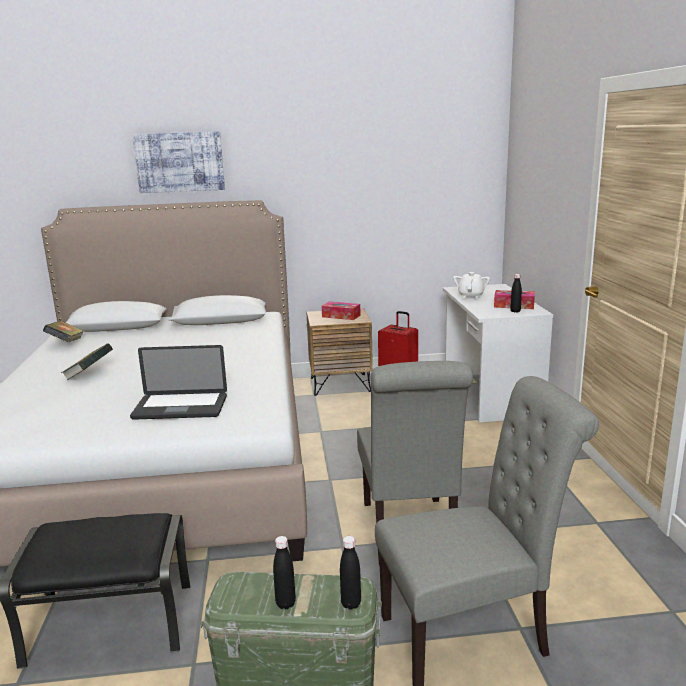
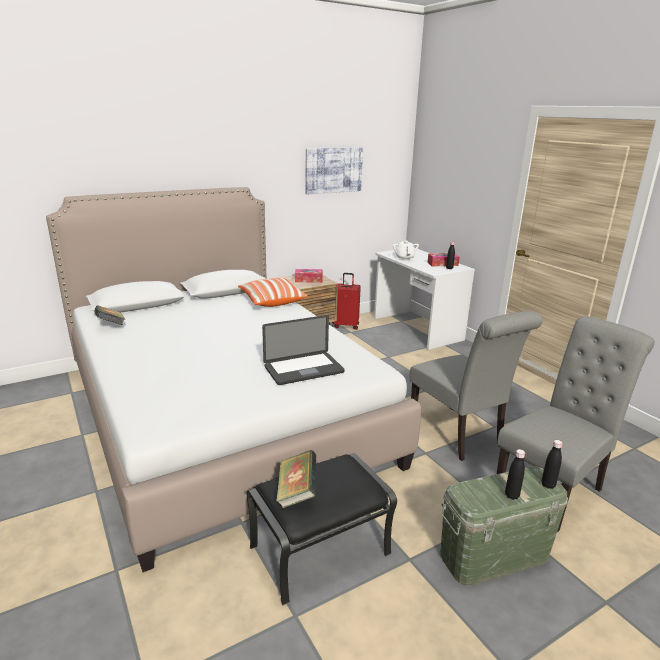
camera: 25 degrees left, 5 degrees up
book [61,343,113,380] -> book moved to [276,450,316,508]
picture [132,131,225,193] -> picture moved to [306,147,363,194]
none -> pillow [238,278,307,307]

